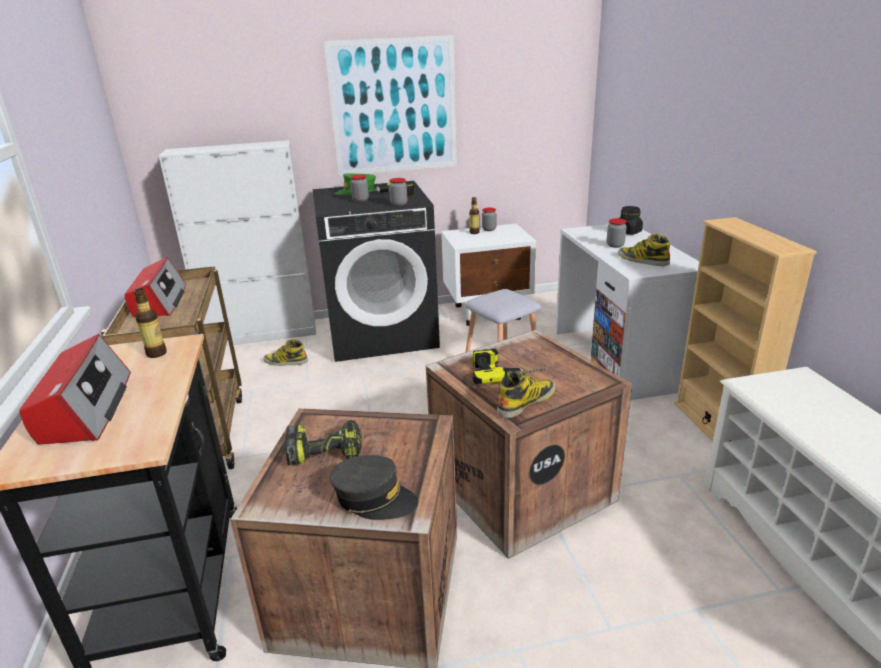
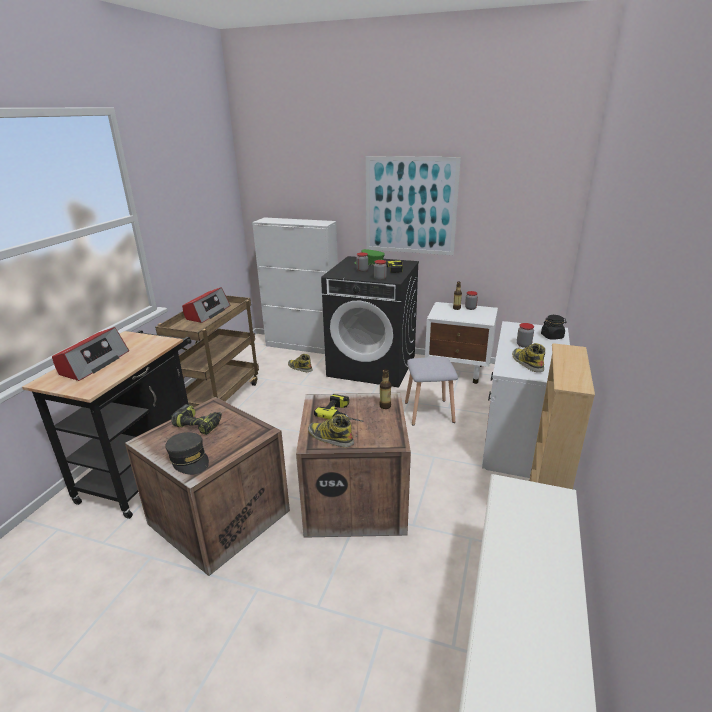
camera: 30 degrees right, 0 degrees up
bottle [134,288,167,358] -> bottle moved to [379,369,391,409]
boot [497,371,555,418] -> boot turned 135 degrees counterclockwise [308,414,354,447]

